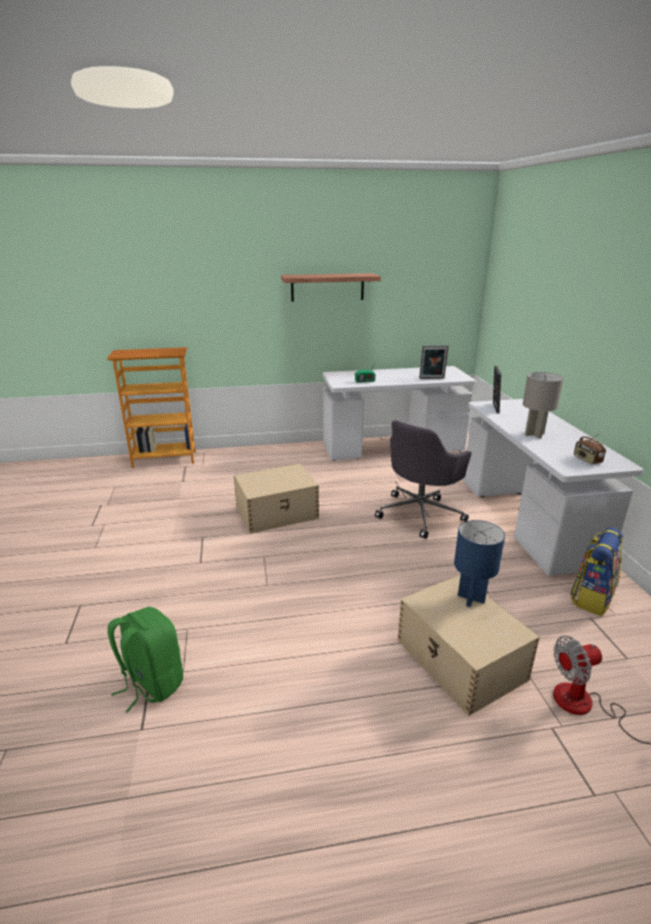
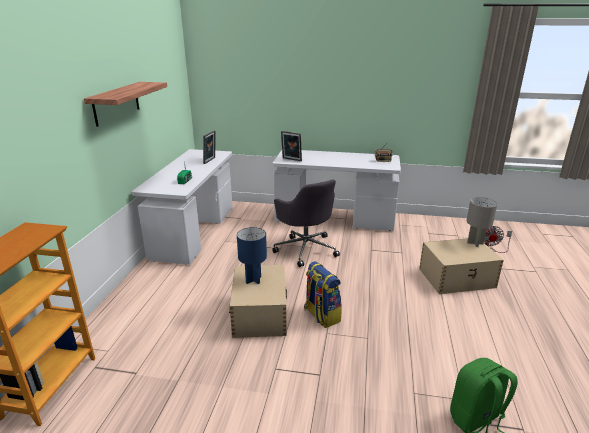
camera: 70 degrees left, 0 degrees up
blue table lamp [454,520,505,607] -> blue table lamp moved to [237,227,267,284]
grey table lamp [523,372,563,439] -> grey table lamp moved to [466,197,497,247]
backpack [570,527,623,616] -> backpack moved to [304,261,342,328]

